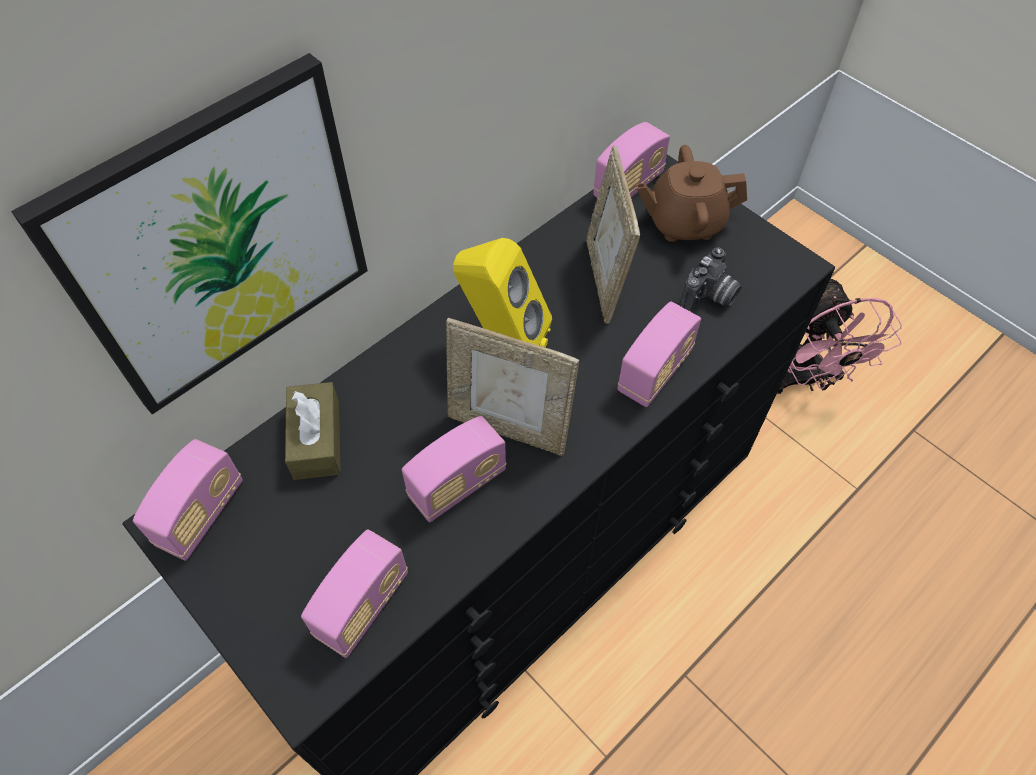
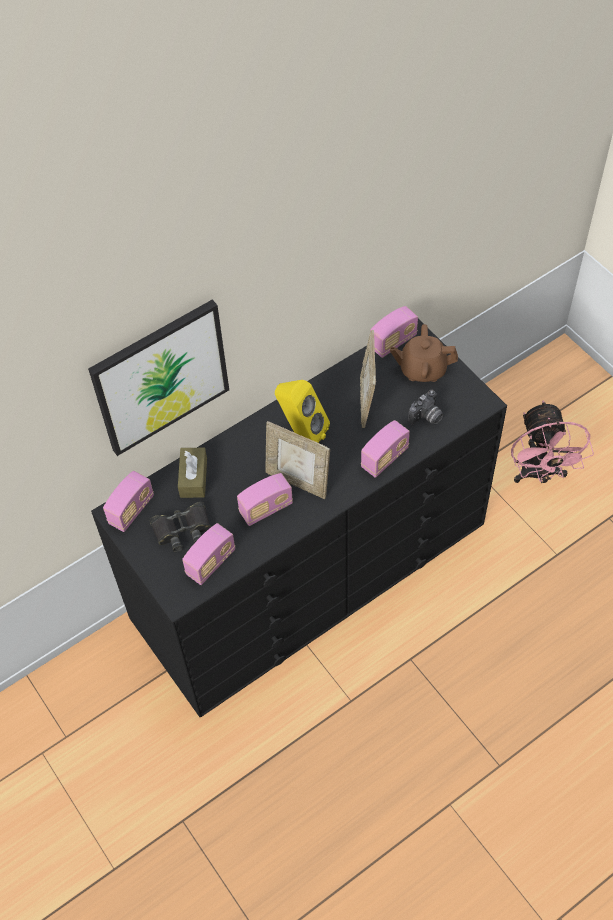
camera: 10 degrees right, 0 degrees up
none -> black binoculars [150,502,211,552]

